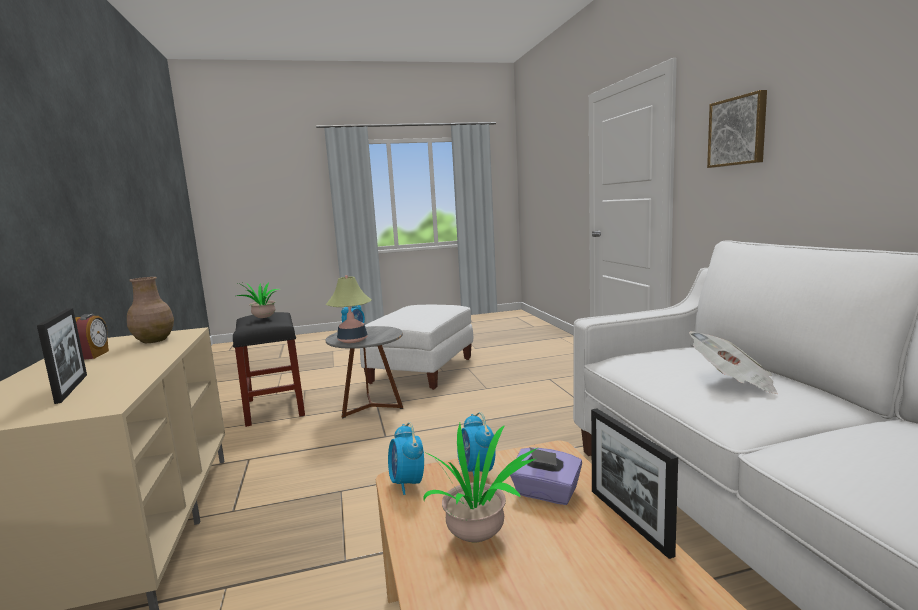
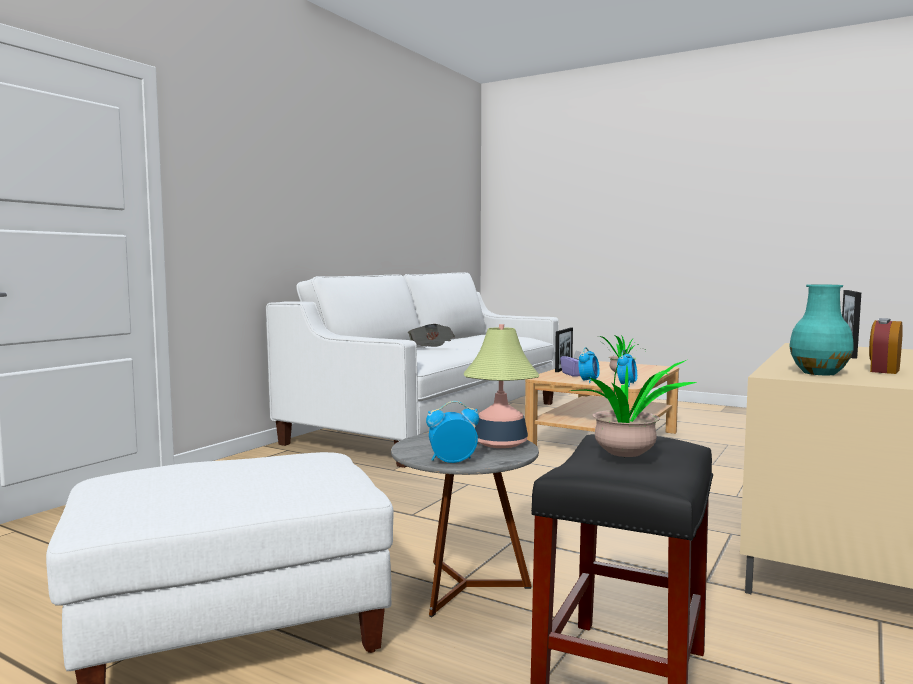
camera: 135 degrees left, 5 degrees down
brown vase [127,277,174,343] -> turquoise vase [789,284,854,375]
picture [707,90,767,168] -> none

